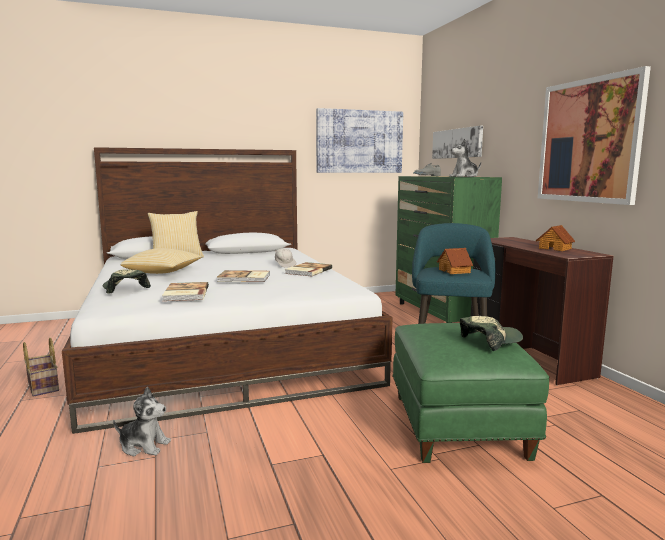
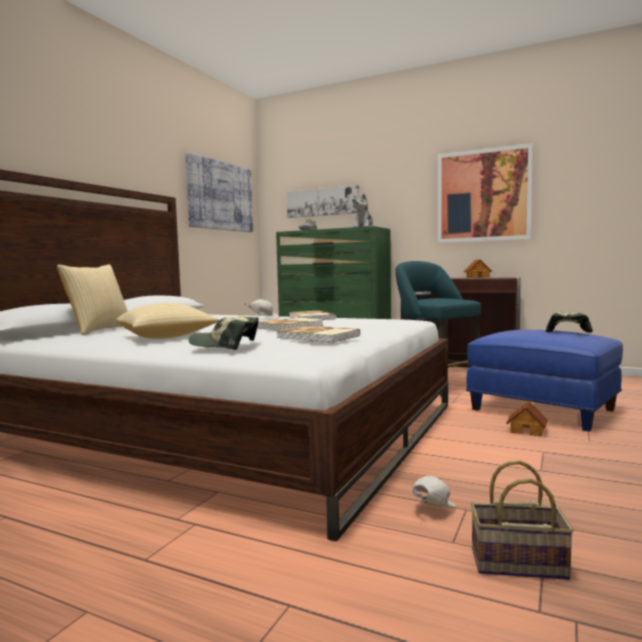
camera: 45 degrees left, 5 degrees down
basket [23,338,59,397] -> basket moved to [471,461,574,580]
plush toy [113,387,171,456] -> white cap [412,476,456,507]
green ottoman [392,323,549,463] -> blue ottoman [466,330,623,432]
toy house [437,248,473,274] -> toy house moved to [506,401,548,437]

